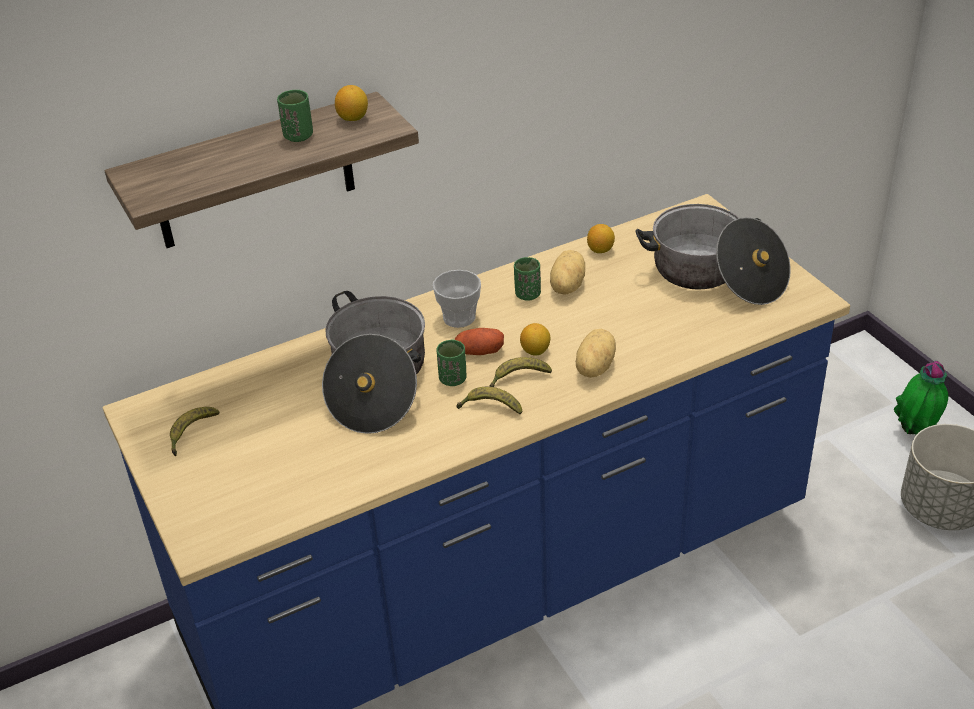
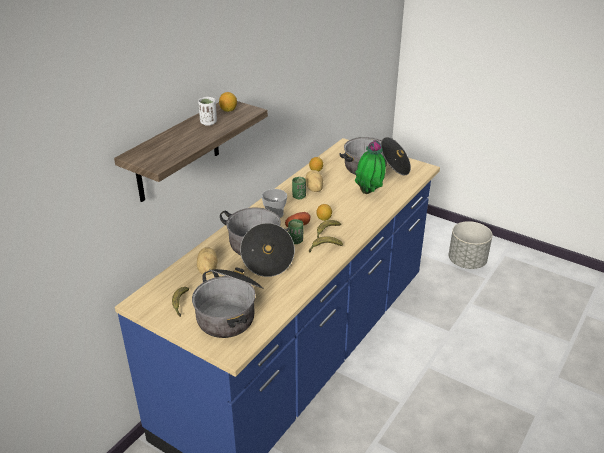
camera: 30 degrees left, 5 degrees down
green cup [277,90,313,142] -> white cup [198,97,217,126]
potato [576,329,616,378] -> potato moved to [197,248,218,275]
potted plant [894,361,948,435] -> potted plant moved to [355,140,386,194]
none -> cooking pot [192,267,264,338]

